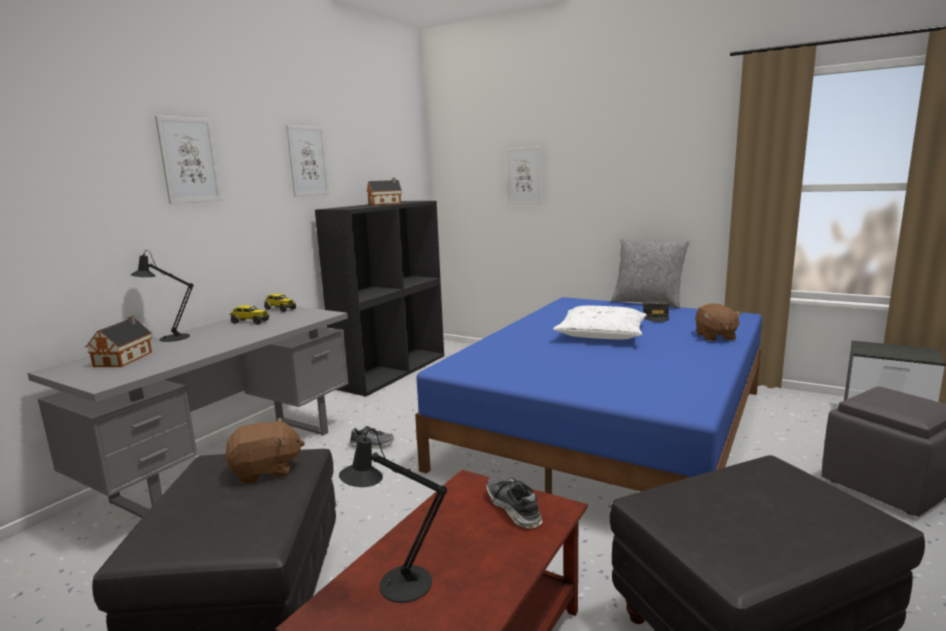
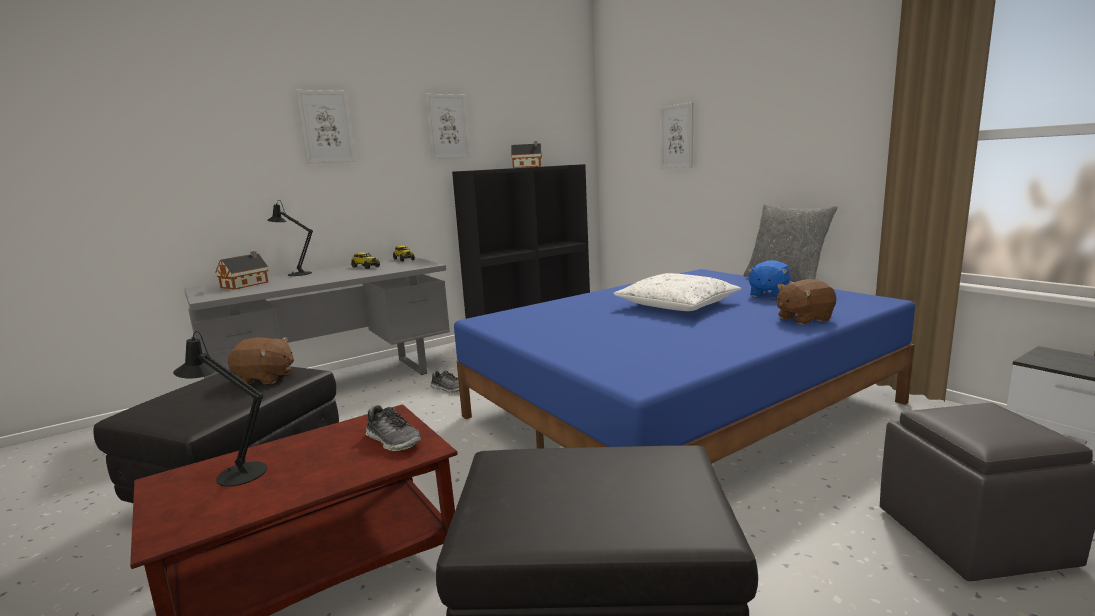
camera: 25 degrees right, 0 degrees up
shoe [486,476,542,528] -> shoe turned 135 degrees clockwise [366,405,421,451]
grey cap [643,301,670,322] -> blue plush toy [747,260,791,299]
brown plush toy [695,303,742,341] -> brown plush toy turned 45 degrees clockwise [776,279,837,325]

